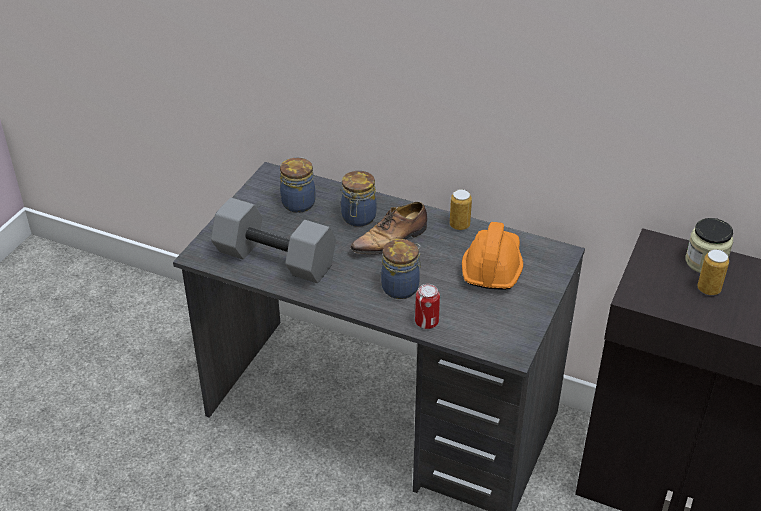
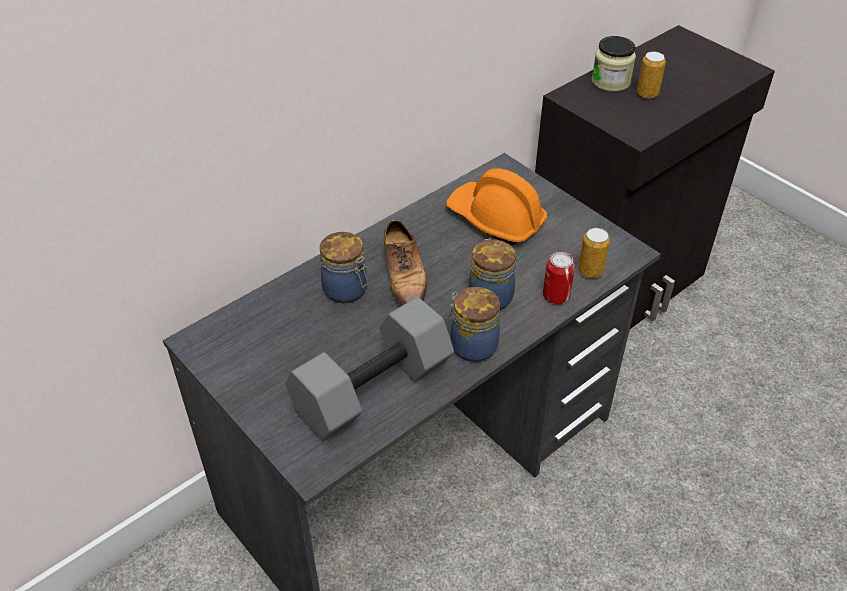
camera: 65 degrees left, 5 degrees up
jar [280,158,316,213] -> jar moved to [449,287,500,362]
can [450,189,472,230] -> can moved to [578,228,610,278]

